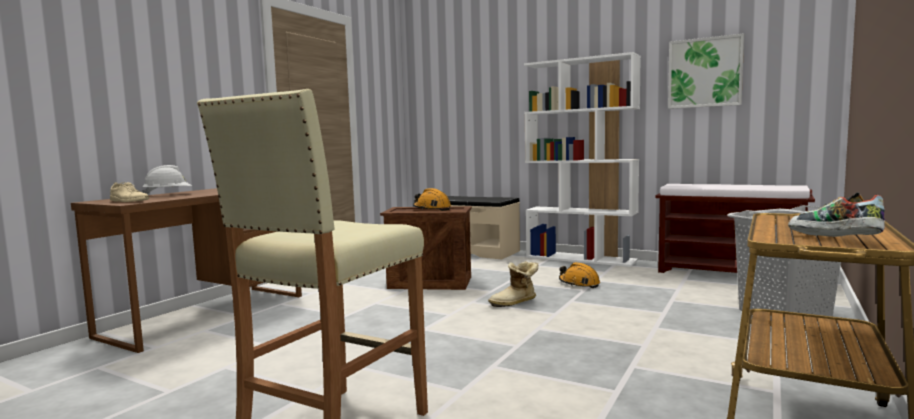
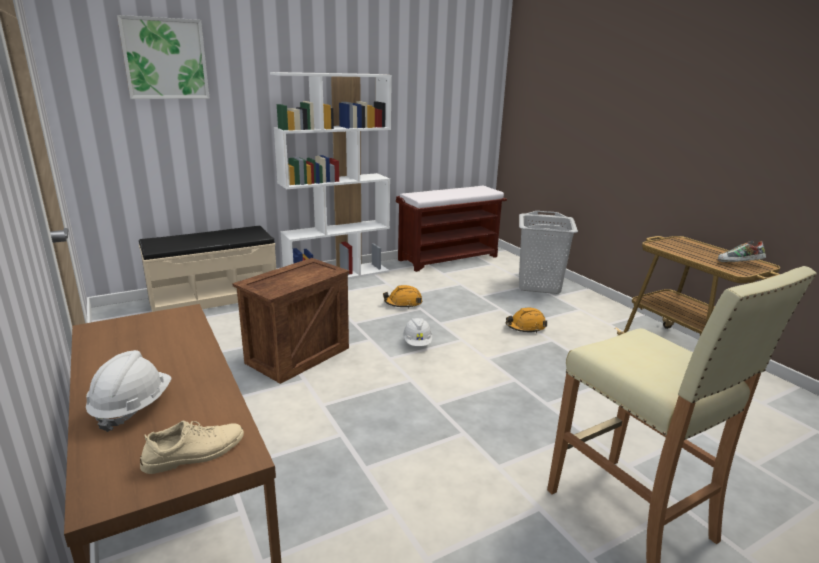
camera: 60 degrees left, 15 degrees up
orange hard hat [413,188,451,211] -> orange hard hat moved to [506,307,547,333]
boot [488,261,538,307] -> white hard hat [403,318,432,346]
picture [668,33,744,109] -> picture moved to [117,15,210,99]

